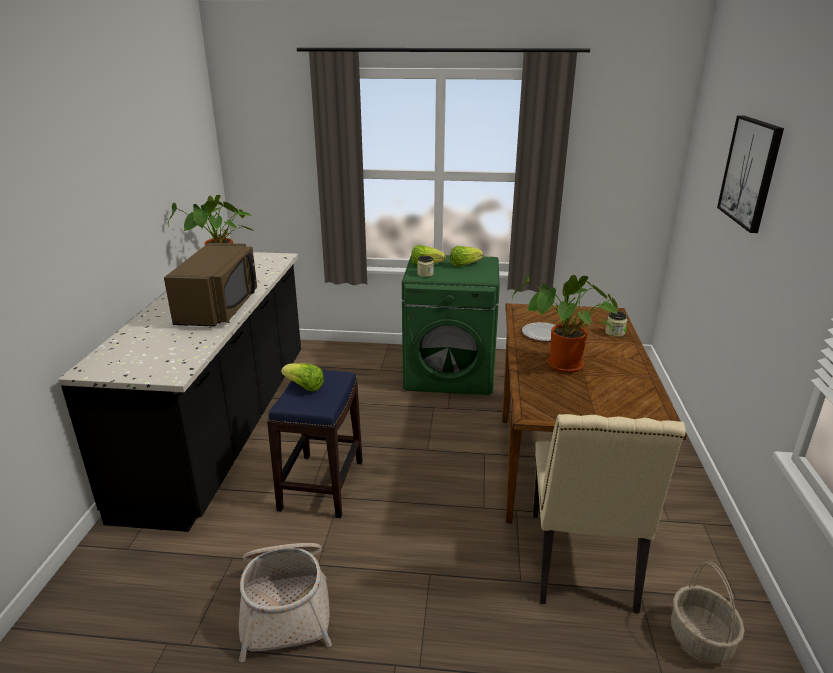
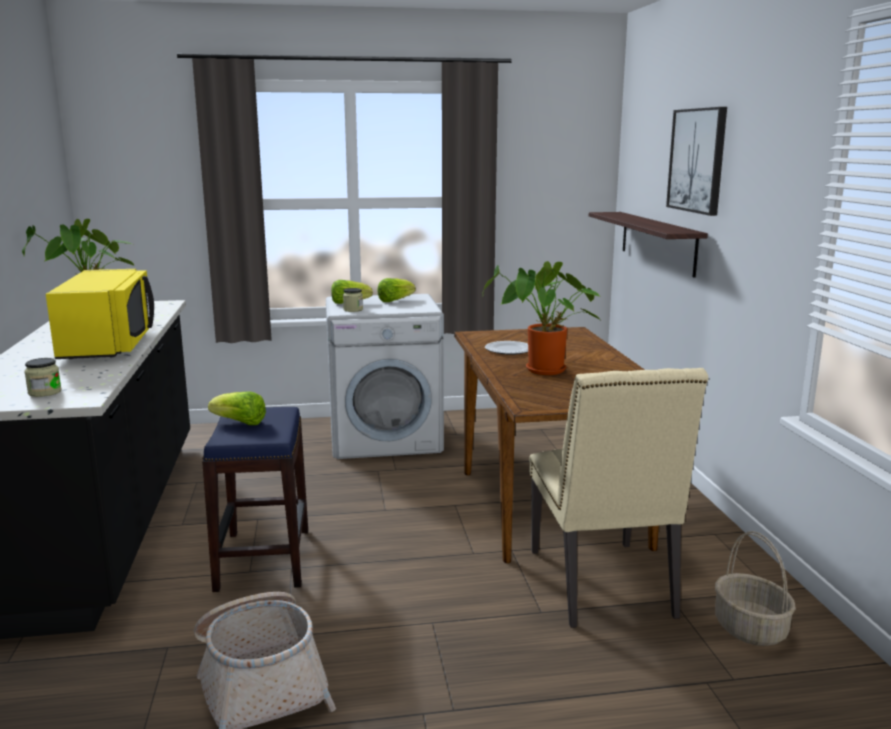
camera: 15 degrees left, 10 degrees down
brown microwave [164,243,257,327] -> yellow microwave [46,269,154,359]
green washing machine [402,255,500,395] -> white washing machine [326,294,444,459]
jar [605,311,627,337] -> jar moved to [24,358,62,397]
none -> shelf [589,212,708,278]

